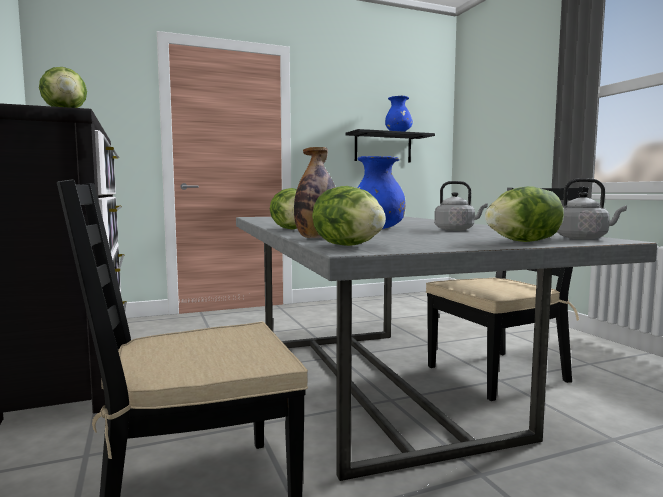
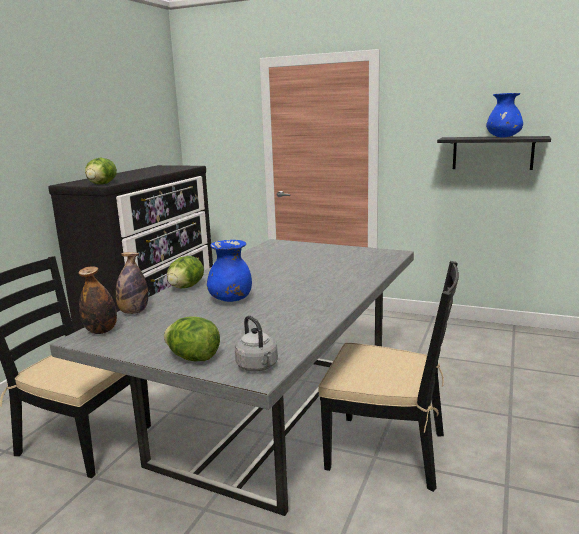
camera: 45 degrees right, 10 degrees up
lettuce [312,186,386,246] -> bottle [79,266,117,334]
grey kettle [434,181,488,231] -> none

